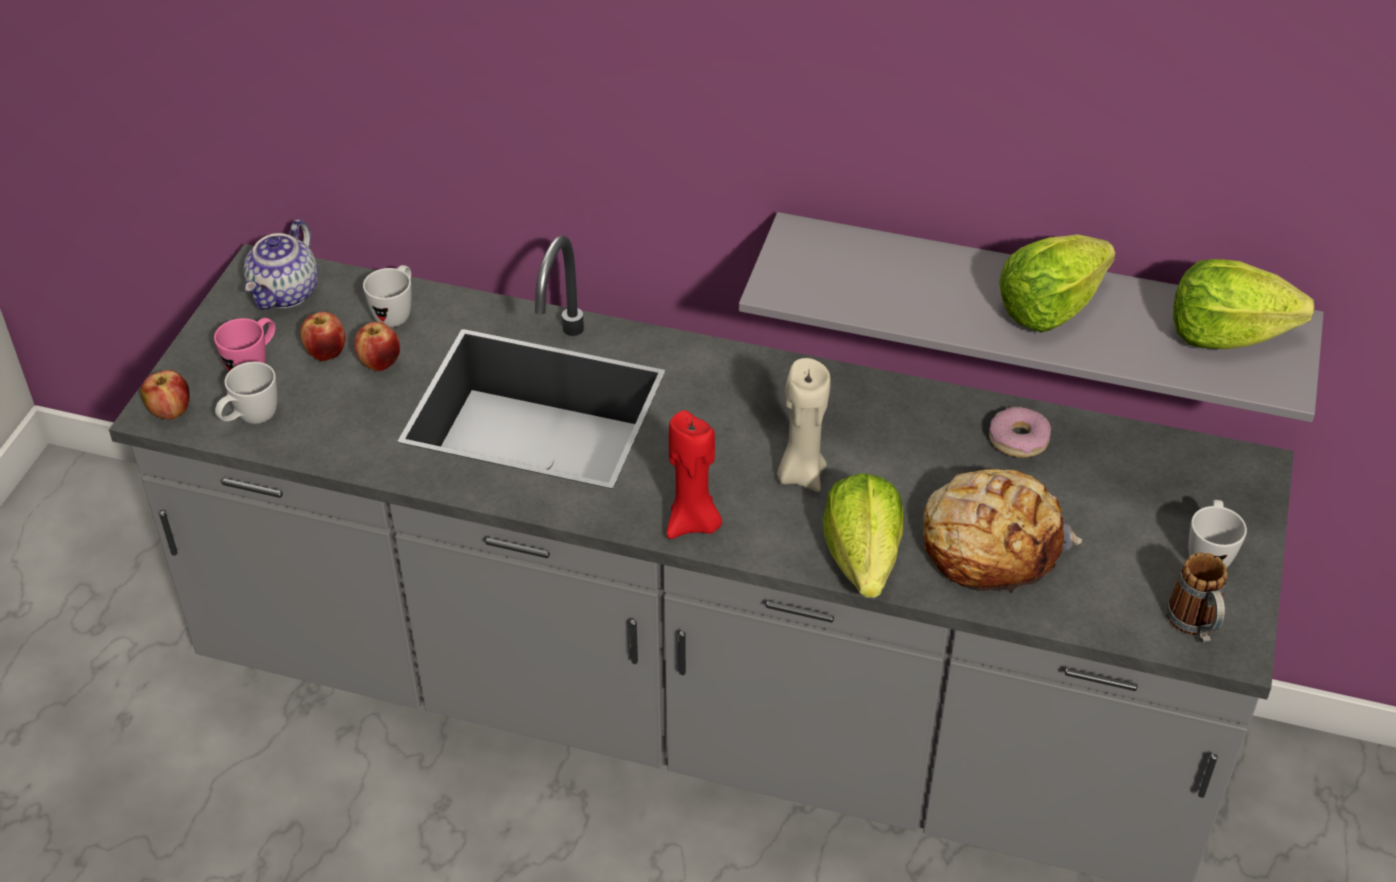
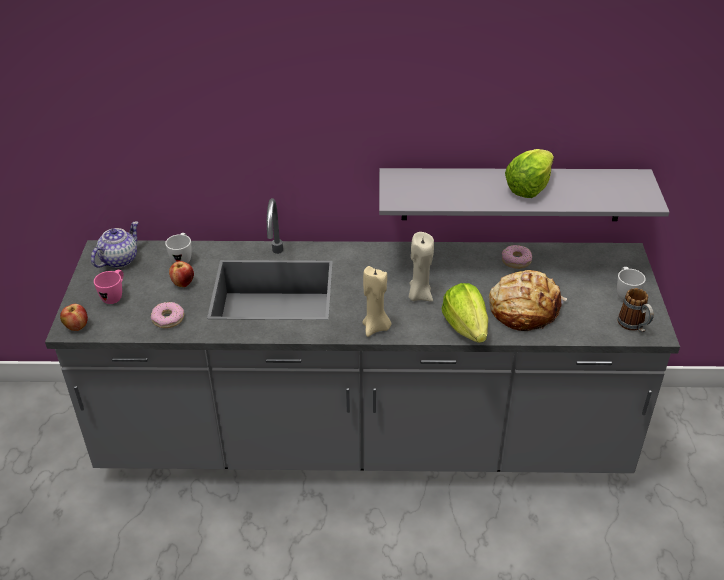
camera: 15 degrees left, 5 degrees down
white mug [215,362,277,424] -> none
teapot [243,220,318,310] -> teapot turned 150 degrees counterclockwise [91,222,139,268]
apple [300,312,346,361] -> none
red candle [667,410,722,539] -> beige candle [363,266,391,337]
lettuce [1173,259,1314,349] -> none
none -> donut [151,302,184,328]

